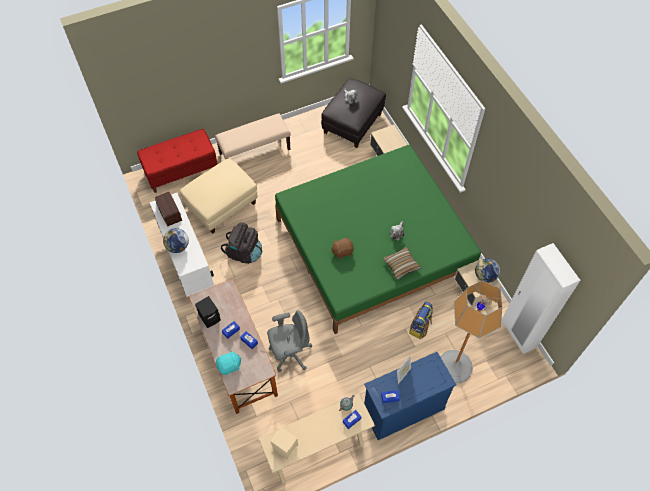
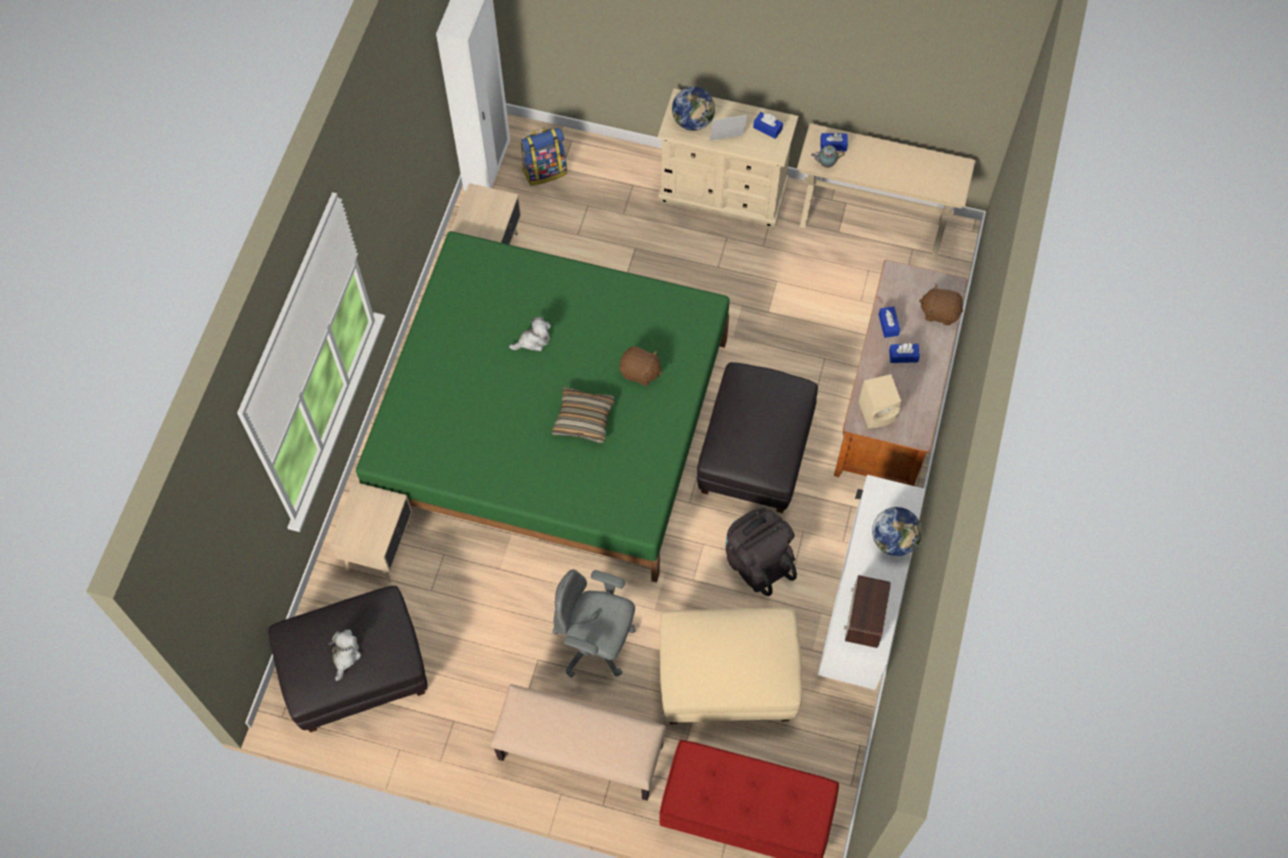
camera: 140 degrees left, 5 degrees up
black speaker [195,296,221,328] -> none
turquoise plush toy [216,350,242,375] -> brown plush toy [919,284,963,326]
grey office chair [267,310,312,372] -> grey office chair moved to [552,569,636,677]
beige speaker [271,427,298,460] -> beige speaker moved to [859,374,901,428]
blue dresser [364,352,456,440] -> beige dresser [657,88,798,230]
pillow [383,247,421,279] -> pillow moved to [551,387,614,443]
backpack [409,302,433,339] -> backpack moved to [520,128,567,186]
floor lamp [440,280,502,383] -> none
globe [475,258,500,283] -> globe moved to [672,87,715,131]
none -> black ottoman [697,362,818,513]

